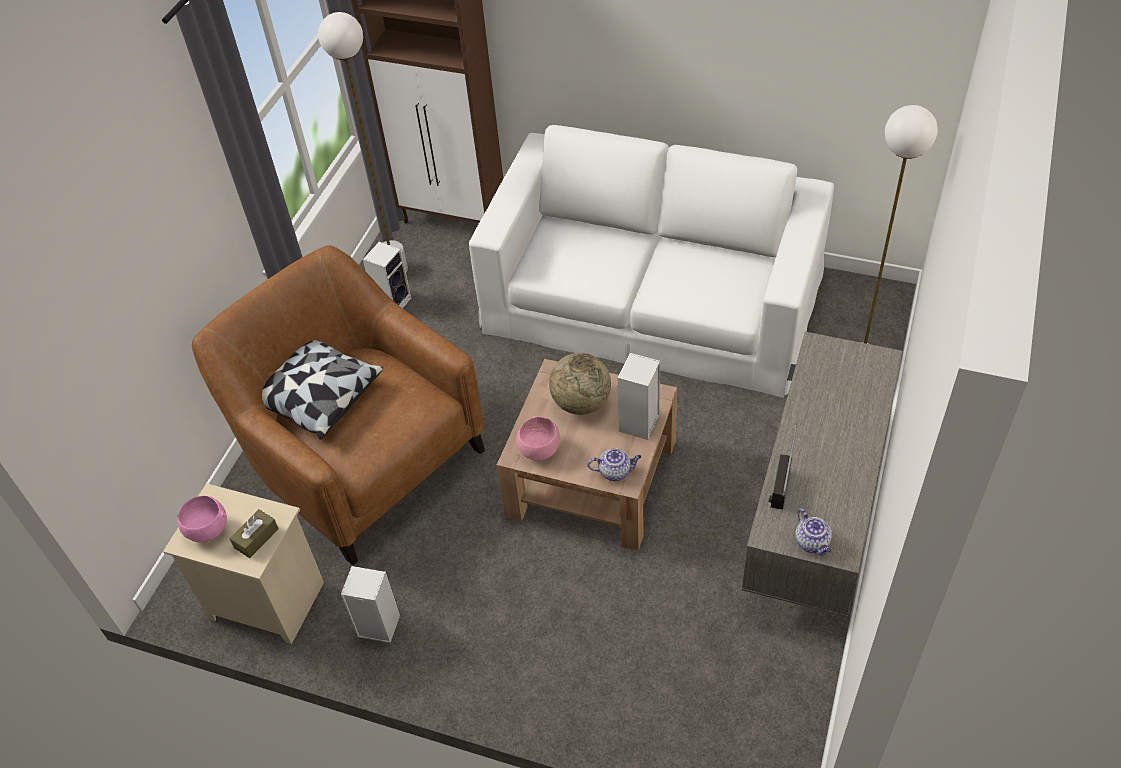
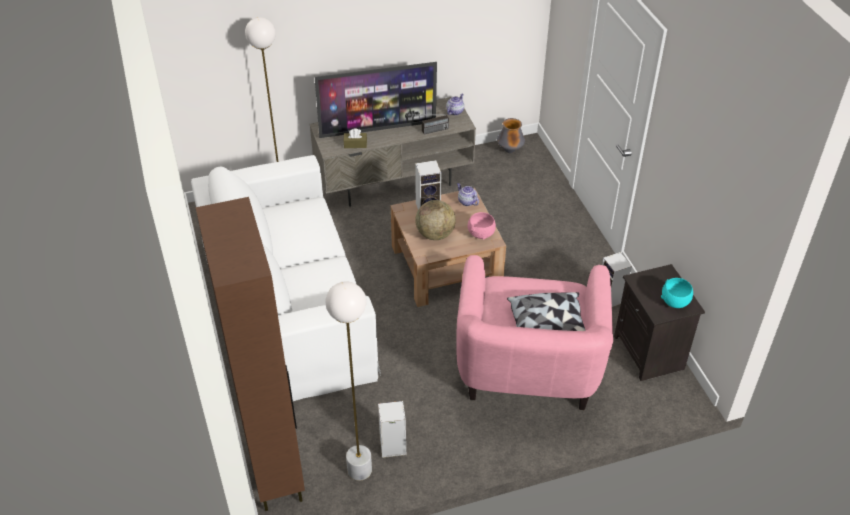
camera: 130 degrees left, 5 degrees down
beige nightstand [163,483,324,644] -> black nightstand [614,264,705,381]
pink bowl [177,496,227,543] -> turquoise bowl [661,278,693,308]
brown armchair [192,245,485,565] -> pink armchair [456,255,613,410]
brown tissue box [230,509,279,558] -> brown tissue box moved to [344,128,367,148]
none -> television [315,62,437,138]
none -> vase [497,118,525,153]

